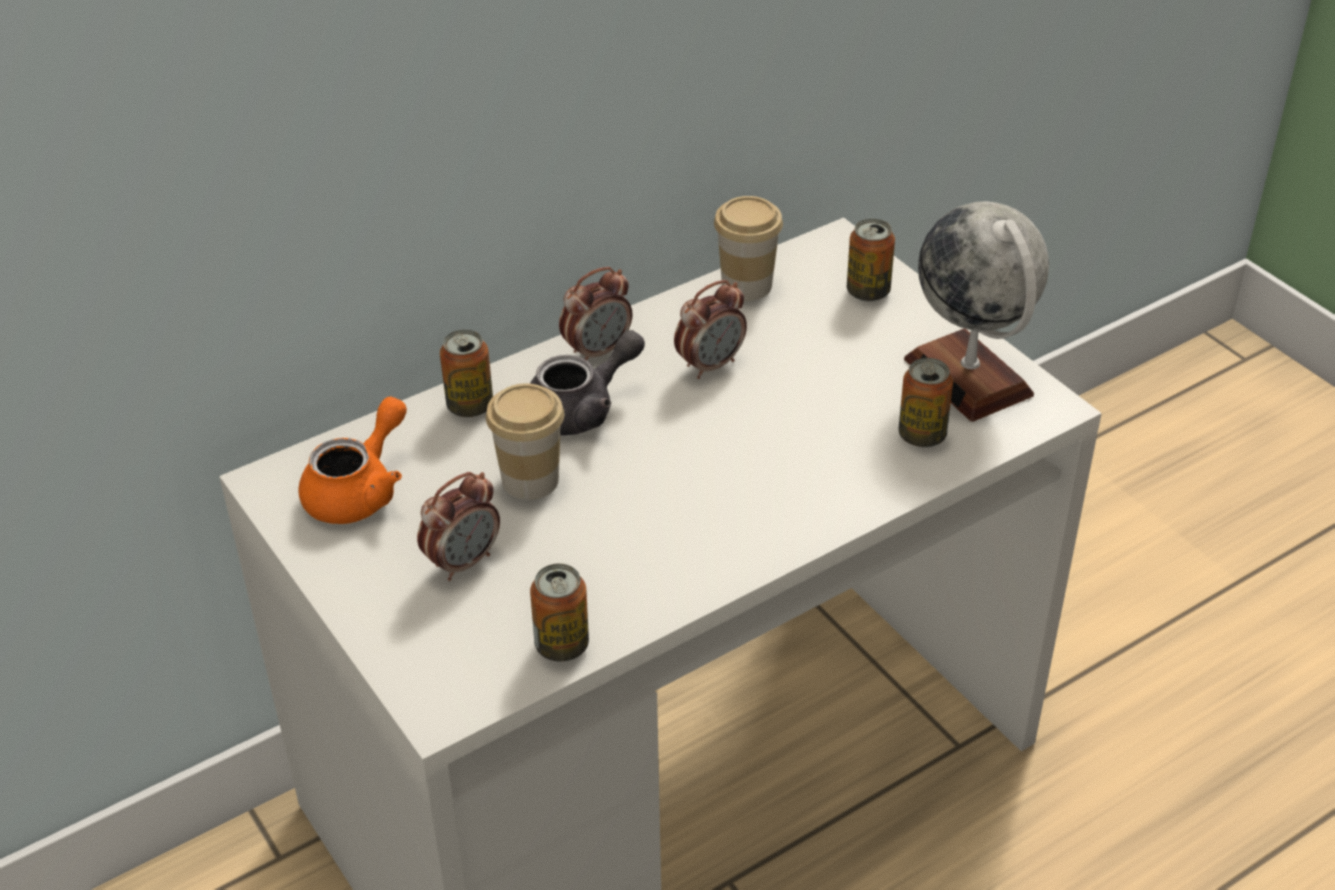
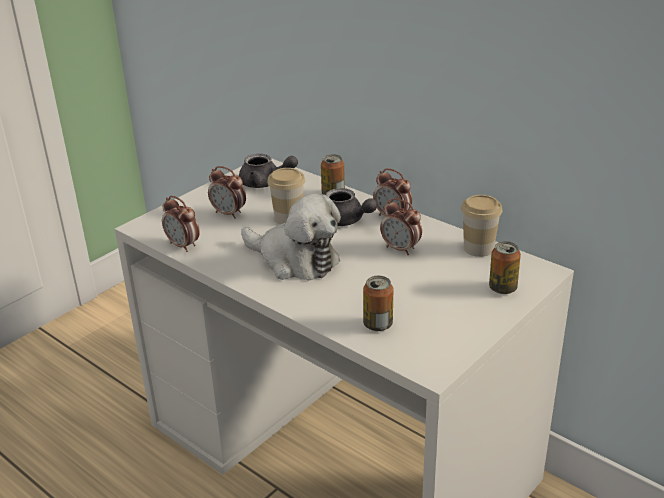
camera: 75 degrees right, 10 degrees down
orange teapot [299,396,407,524] -> grey teapot [239,154,298,188]
can [530,564,589,662] -> alarm clock [162,196,200,252]
globe [904,201,1049,422] -> none
none -> plush toy [241,193,341,280]

